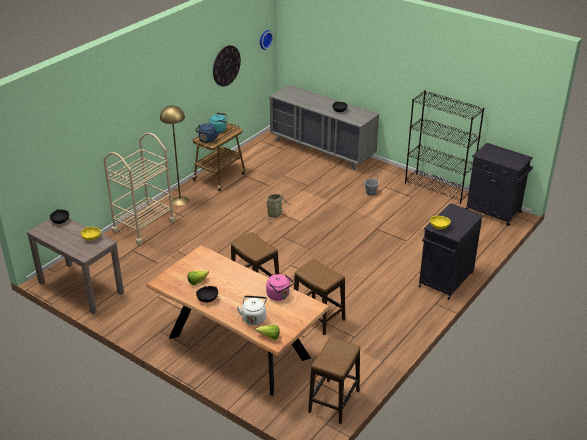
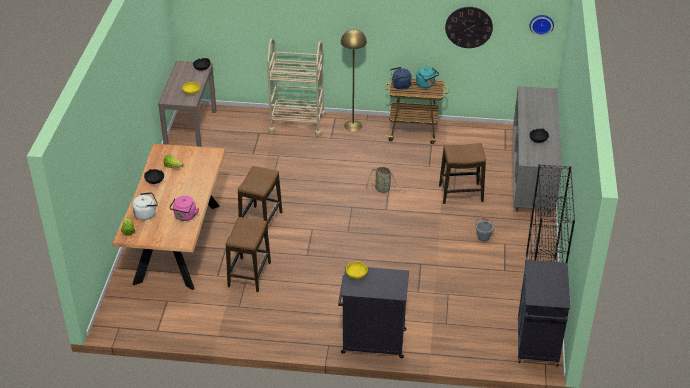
camera: 60 degrees right, 5 degrees up
stool [308,337,360,424] -> stool moved to [439,143,486,204]

